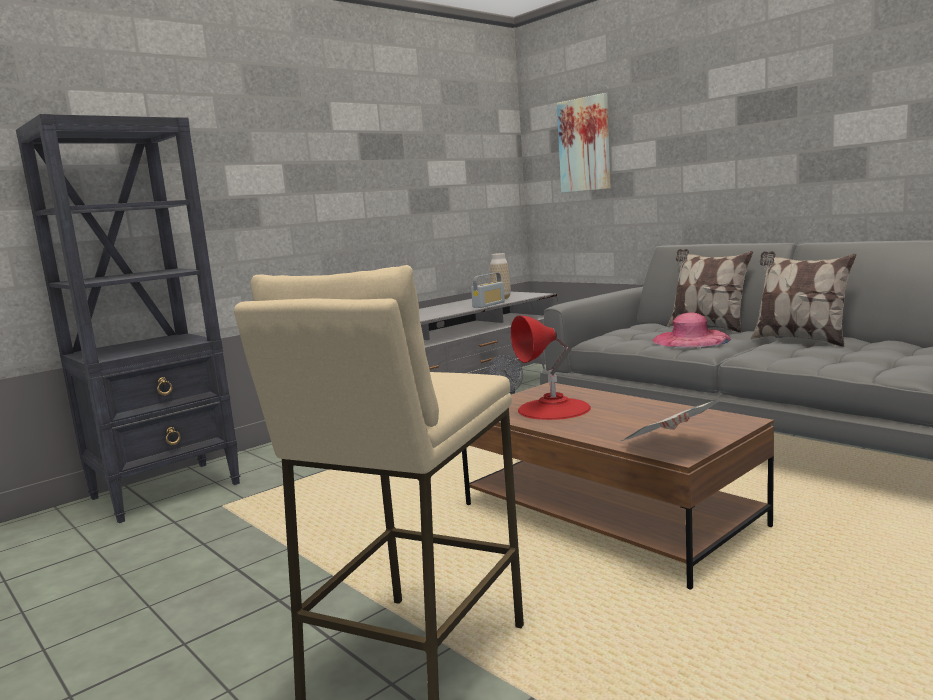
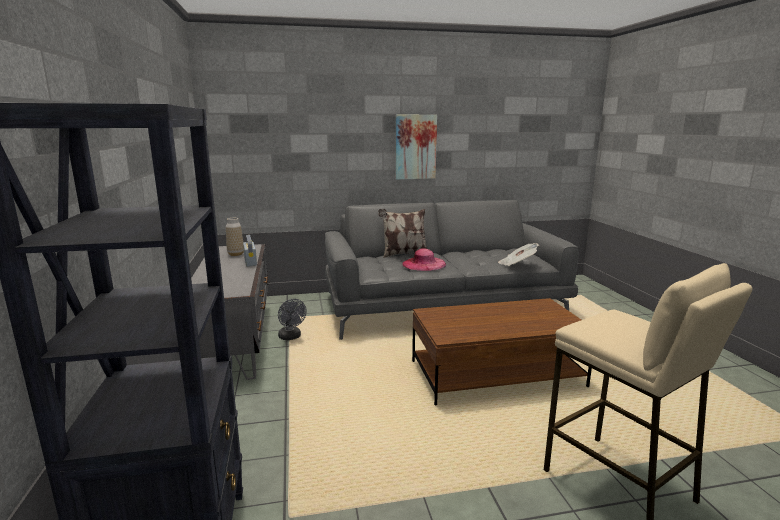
camera: 60 degrees left, 5 degrees up
red table lamp [511,316,591,420] -> none
picture [557,93,611,193] -> picture moved to [396,115,437,179]
newspaper [621,401,719,441] -> newspaper moved to [498,243,539,266]
pillow [751,251,856,347] -> none

